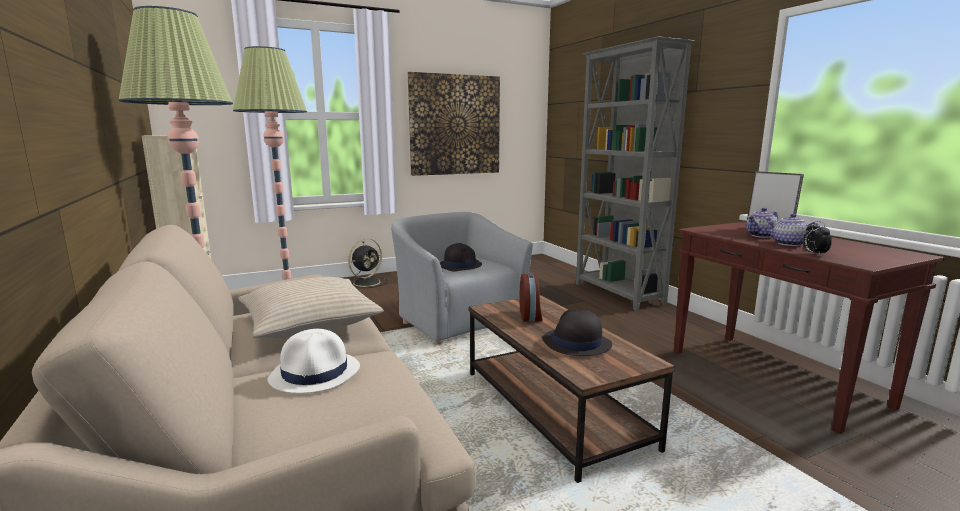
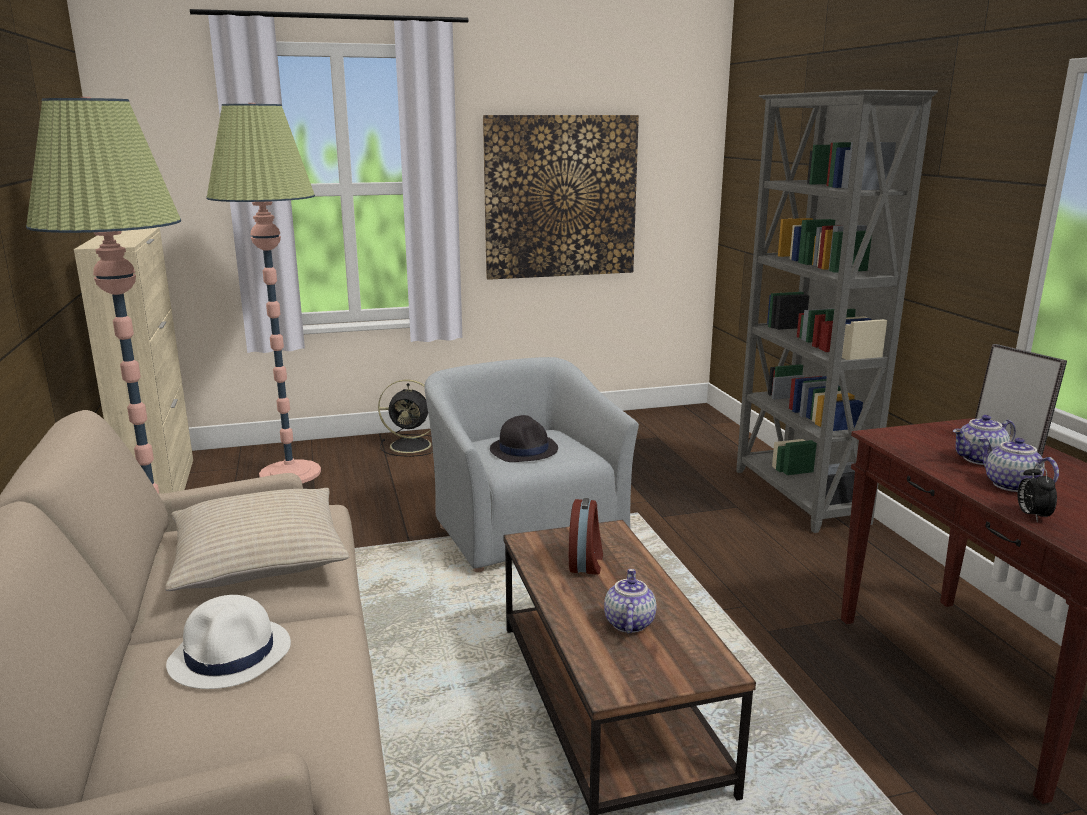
camera: 10 degrees right, 5 degrees up
black fan [348,238,388,288] -> black fan turned 45 degrees clockwise [378,379,433,457]
black hat [542,309,612,356] -> teapot [604,569,656,633]

